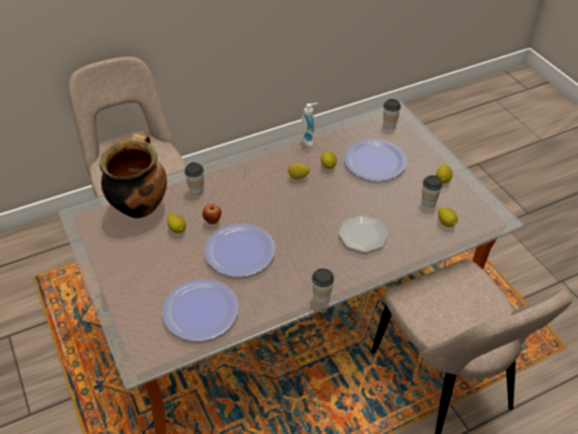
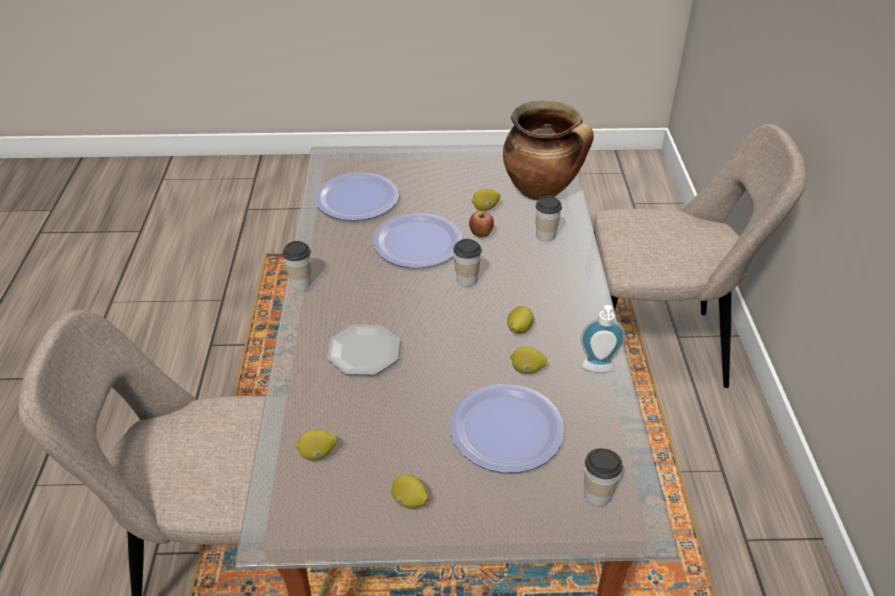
camera: 115 degrees right, 5 degrees down
cup [422,175,443,208] -> cup moved to [453,239,482,287]

